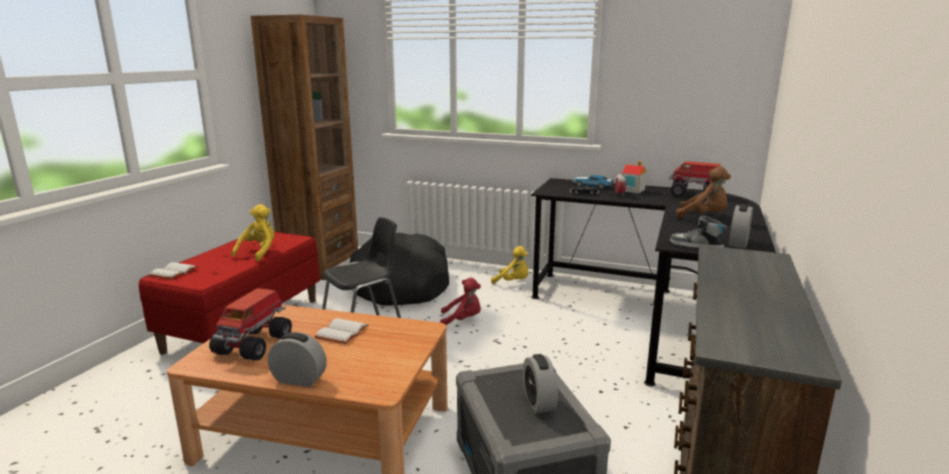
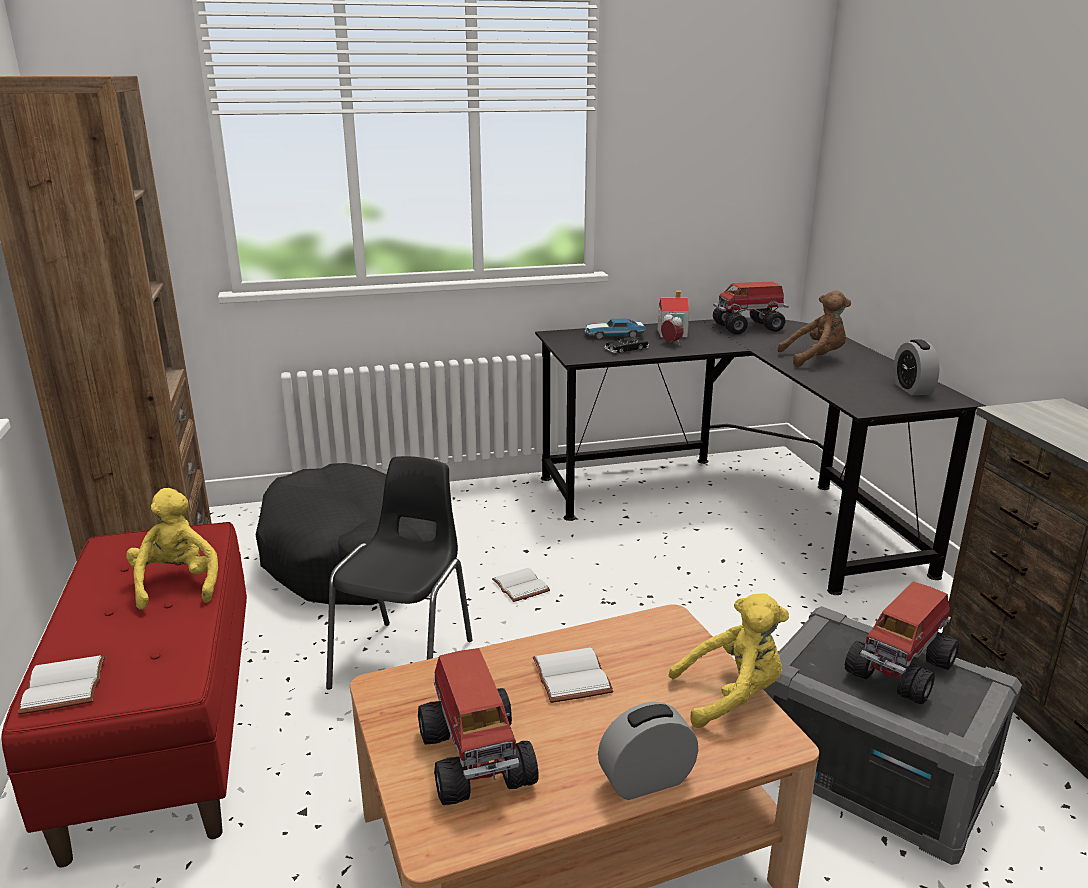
camera: 35 degrees left, 5 degrees up
red plush toy [440,278,481,326] -> white book [492,568,550,602]
yellow plush toy [491,246,528,284] -> yellow plush toy moved to [668,593,789,728]
alarm clock [523,354,558,414] -> toy truck [845,581,959,705]
shoe [670,216,727,248] -> none

